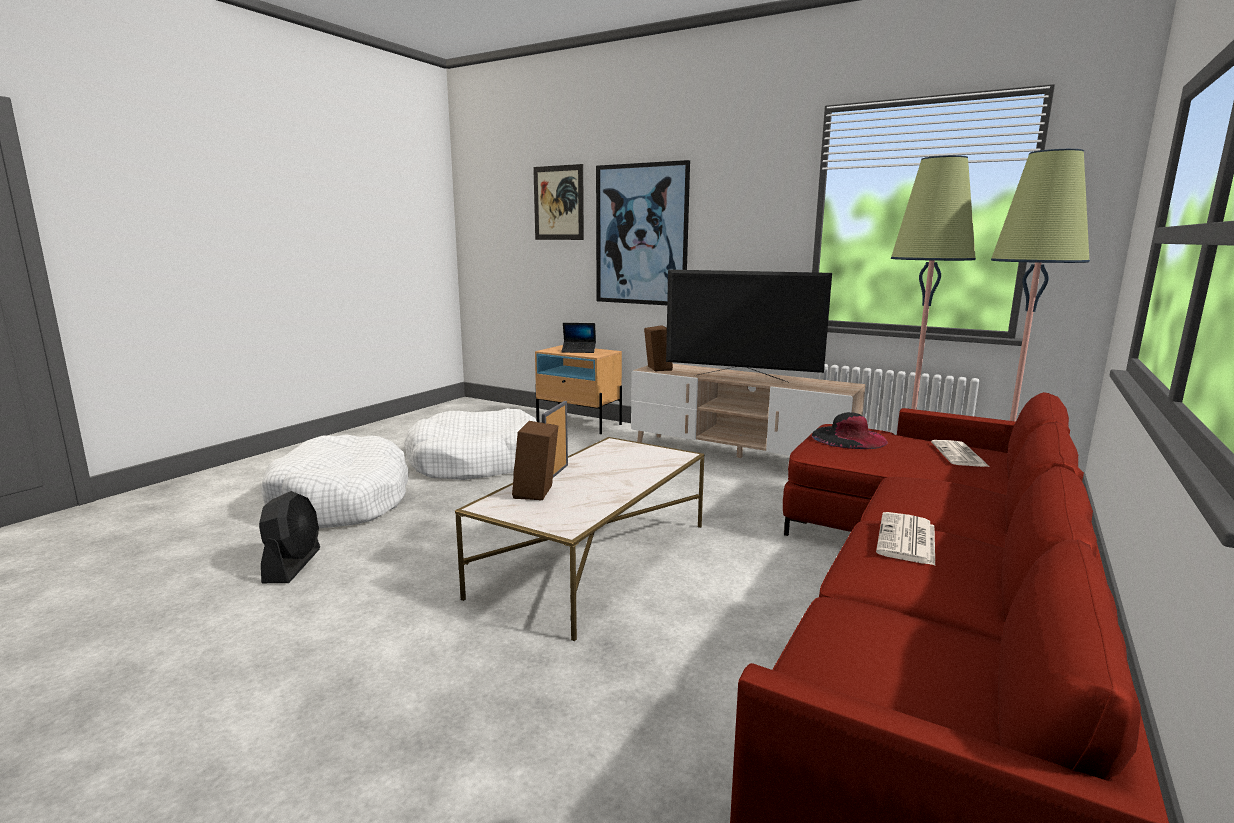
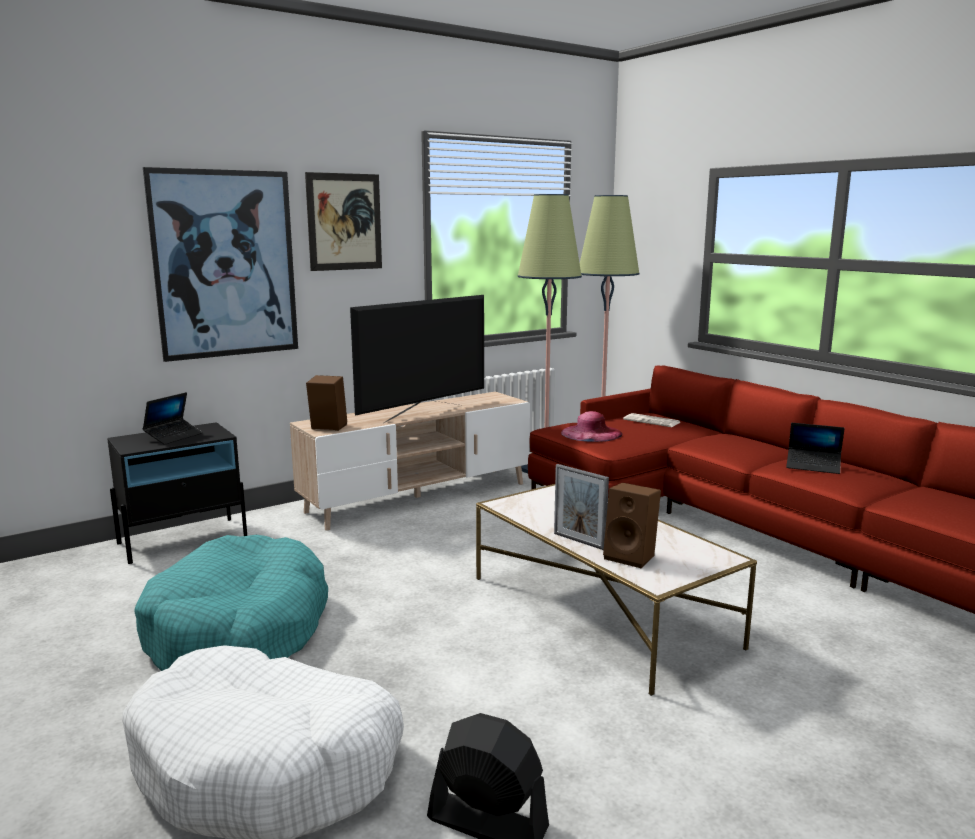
camera: 65 degrees left, 0 degrees up
white dog bed [404,408,537,480] -> turquoise dog bed [134,535,328,671]
picture [533,164,584,240] -> picture moved to [305,172,382,271]
beige nightstand [535,345,622,434] -> black nightstand [107,422,247,564]
black hat [812,412,888,449] -> pink hat [561,411,623,442]
newspaper [876,512,935,565] -> laptop [786,423,845,474]

